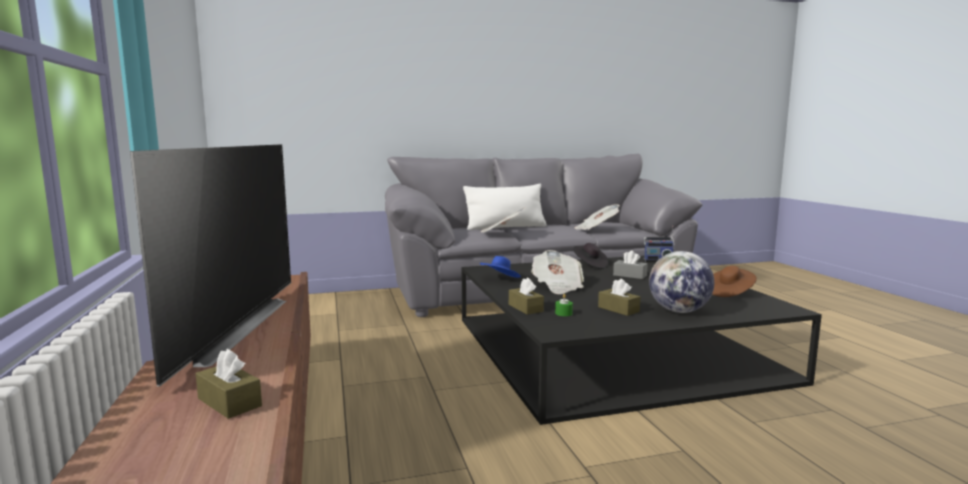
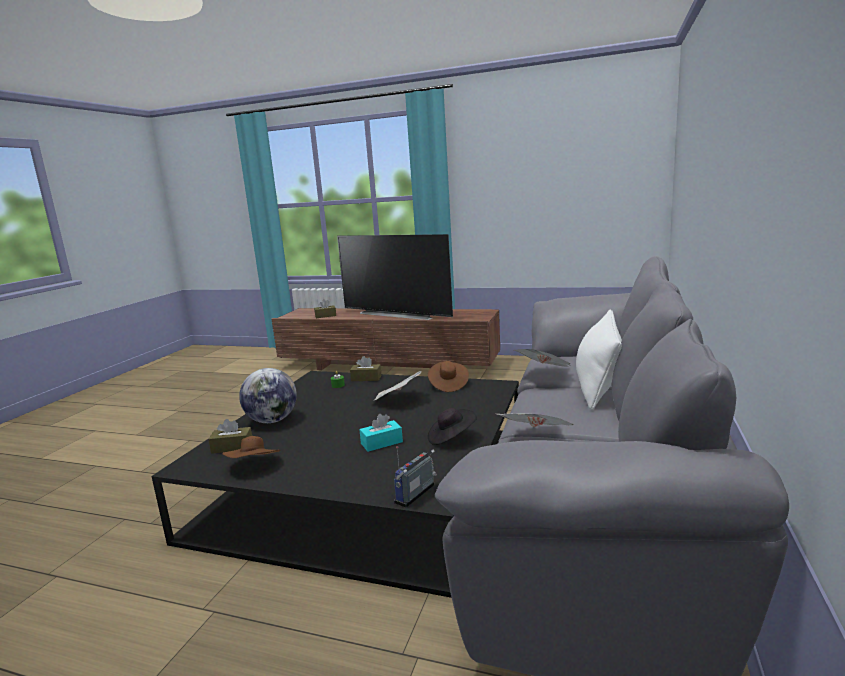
camera: 125 degrees right, 5 degrees up
blue hat [480,256,521,278] -> brown hat [428,361,469,392]
brown tissue box [598,279,640,316] -> brown tissue box moved to [208,419,252,454]
grey tissue box [613,250,648,279] -> turquoise tissue box [359,414,403,452]

